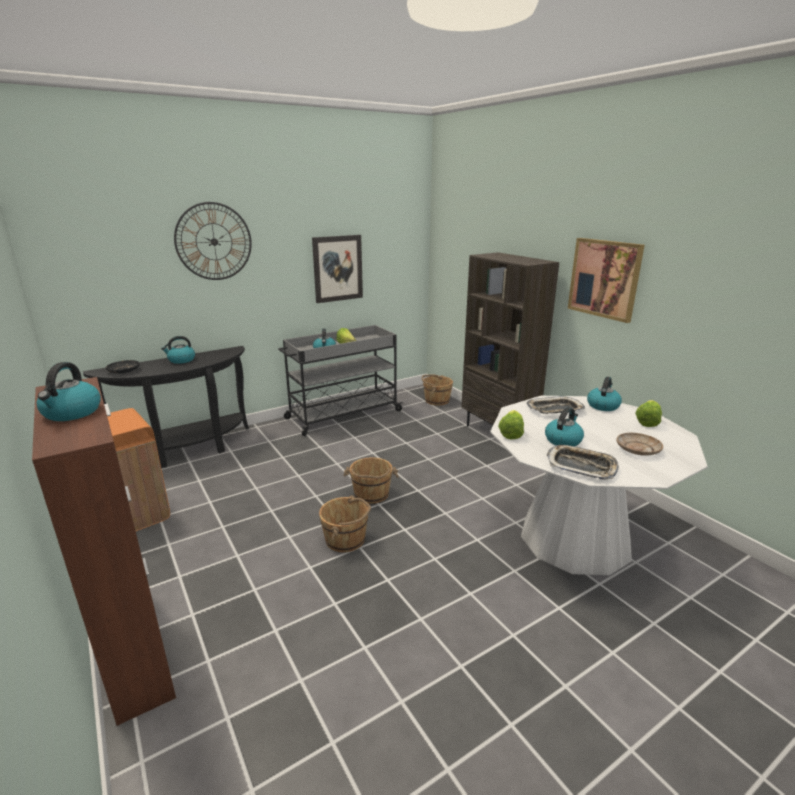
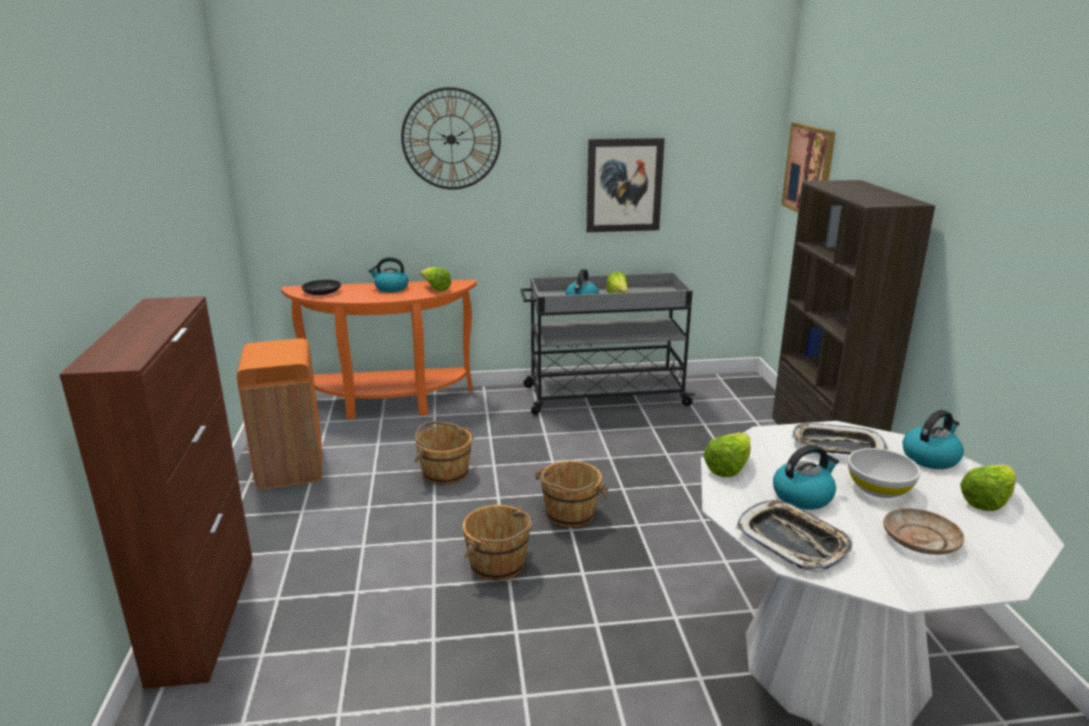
camera: 25 degrees right, 0 degrees up
kettle [37,362,101,421] -> none
black console table [83,346,249,468] -> orange console table [281,279,477,420]
brown bucket [422,375,453,406] -> brown bucket moved to [414,421,474,485]
picture [568,238,645,323] -> picture moved to [781,122,836,213]
none -> lettuce [420,267,451,291]
none -> white bowl [848,448,921,498]

